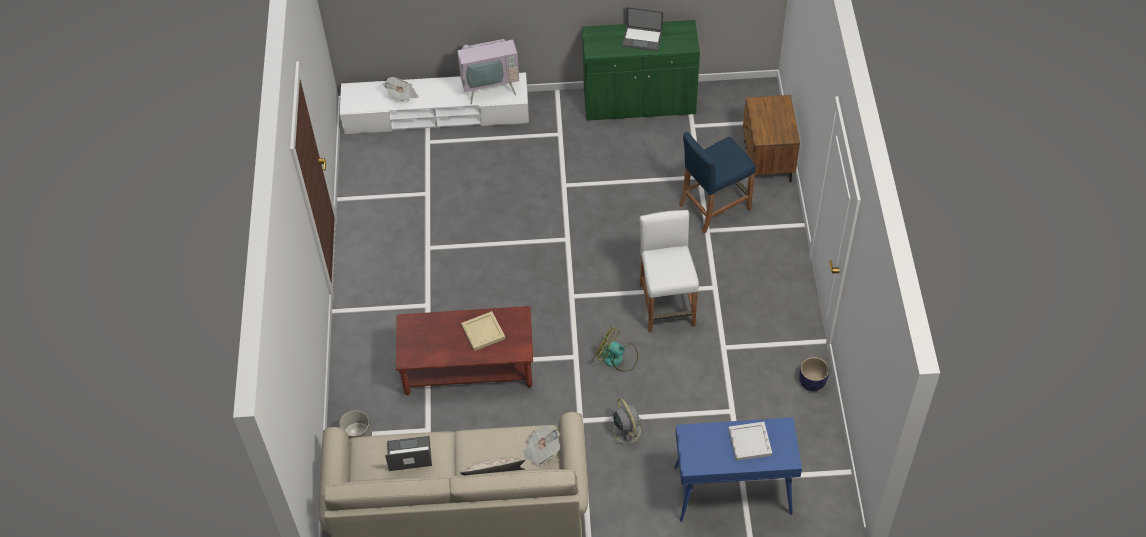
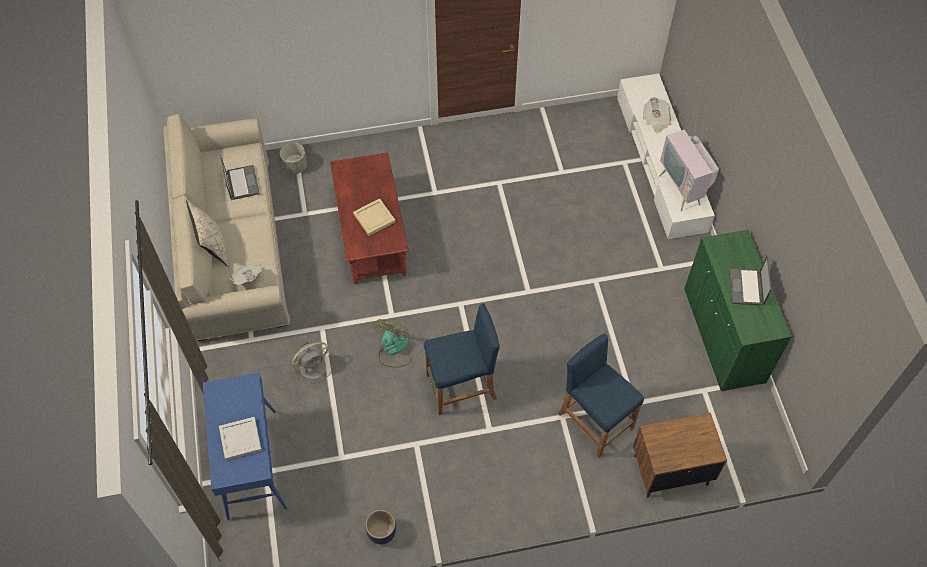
camera: 80 degrees right, 5 degrees up
white stool [640,210,699,332] -> blue stool [424,304,500,415]

